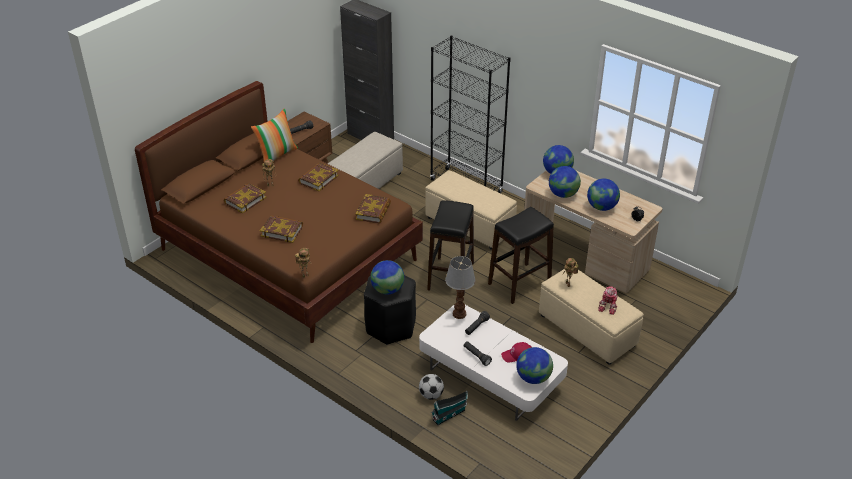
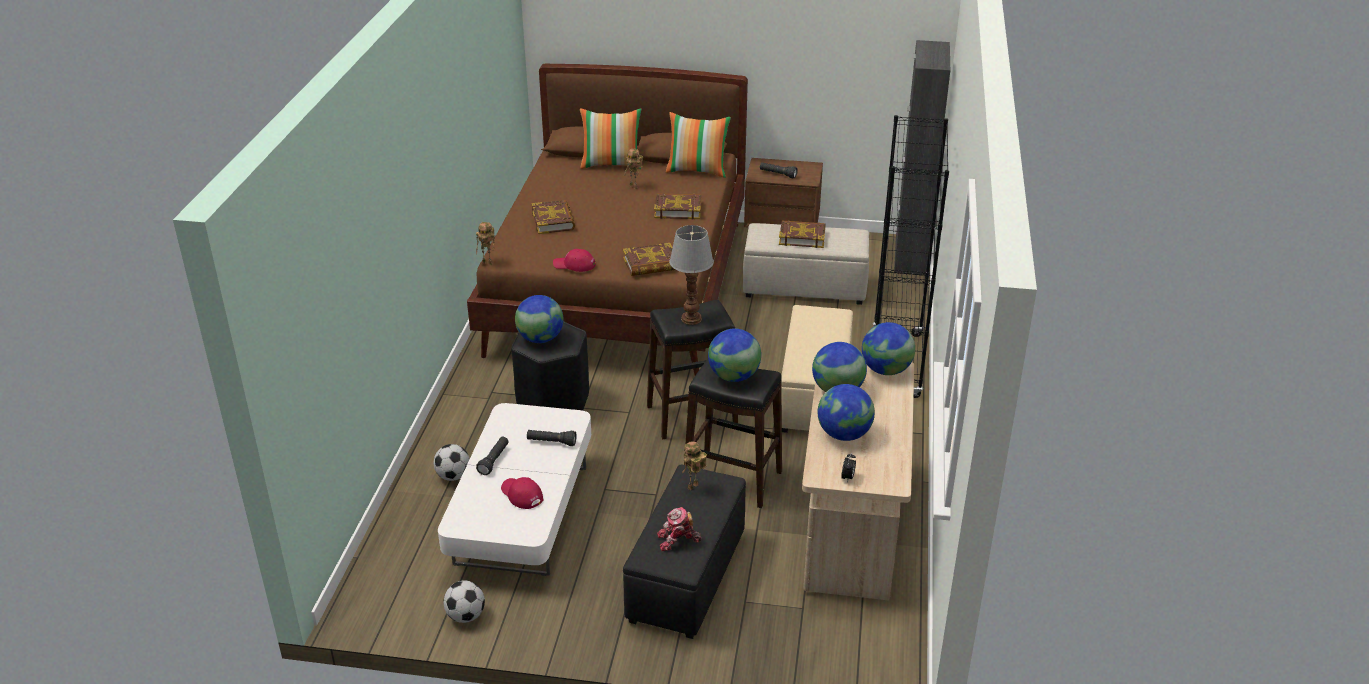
camera: 60 degrees right, 5 degrees down
book [224,183,267,213] -> book moved to [779,220,826,248]
toy house [431,391,468,425] -> none
table lamp [445,256,476,319] -> table lamp moved to [669,225,714,325]
globe [516,347,553,384] -> globe moved to [708,328,761,382]
beige ottoman [539,269,643,365] -> black ottoman [623,464,746,639]
none -> football [444,581,485,623]
none -> red cap [553,249,596,272]
none -> pillow [580,108,641,169]

